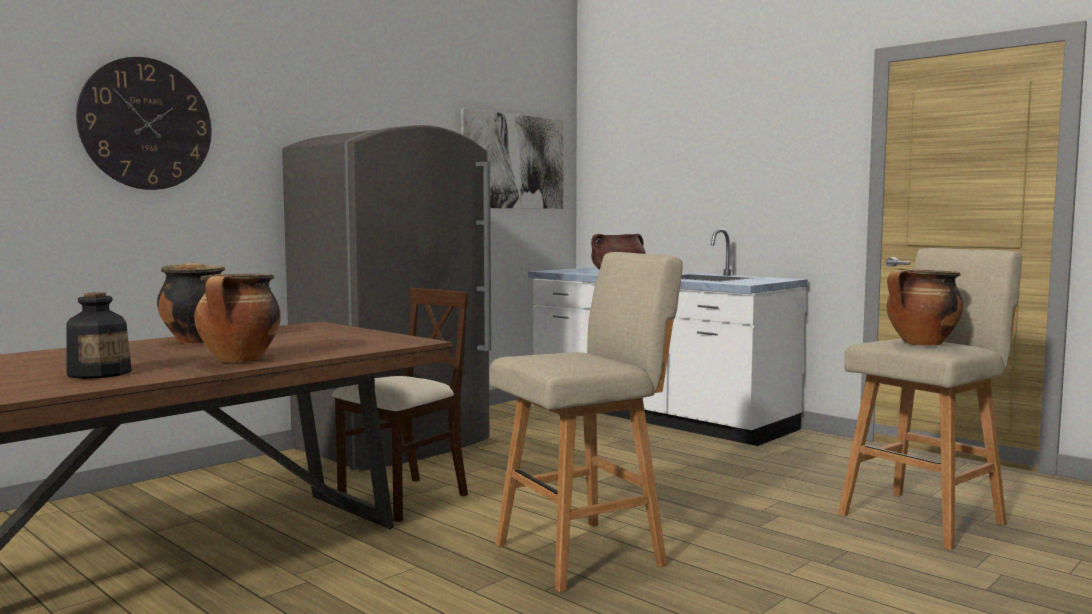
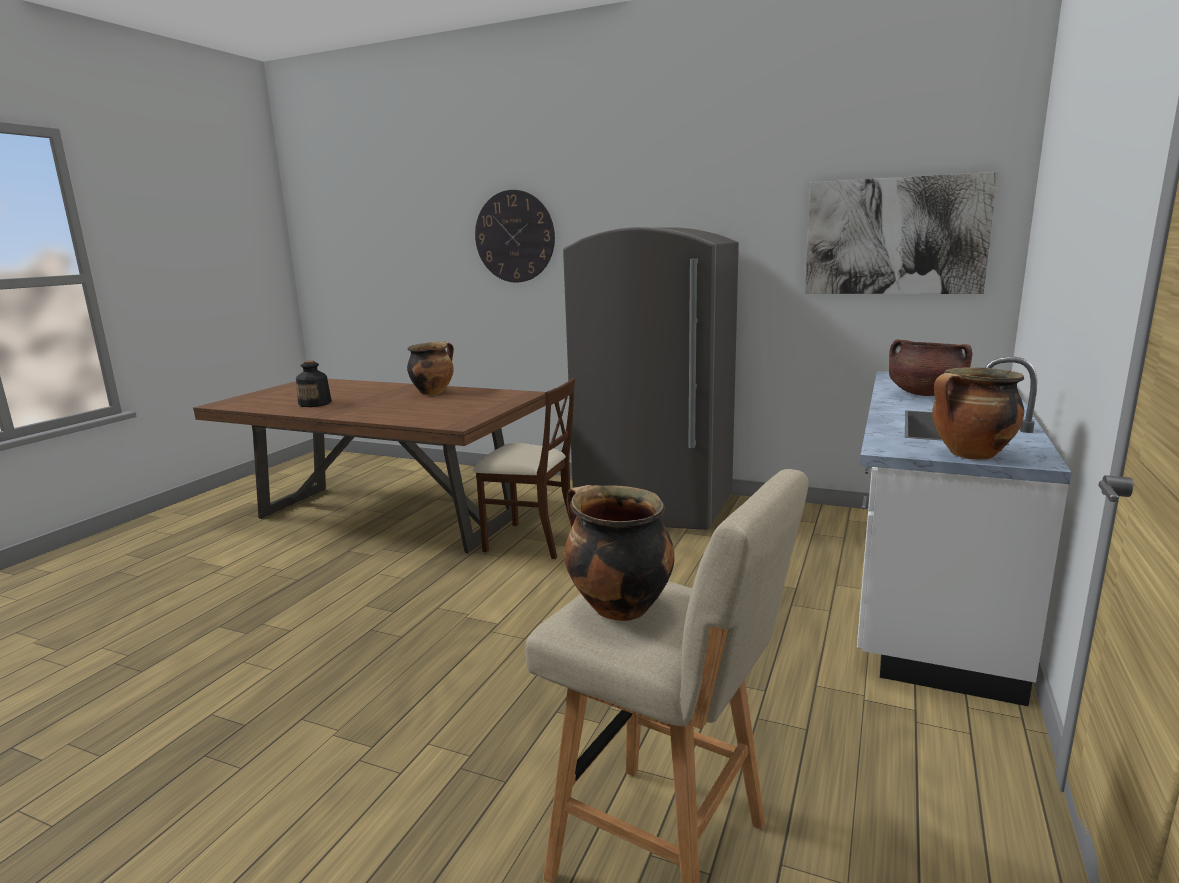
camera: 70 degrees right, 10 degrees up
cooking pot [194,274,281,362] -> cooking pot moved to [932,367,1024,459]
beige stool [490,252,683,592] -> none

